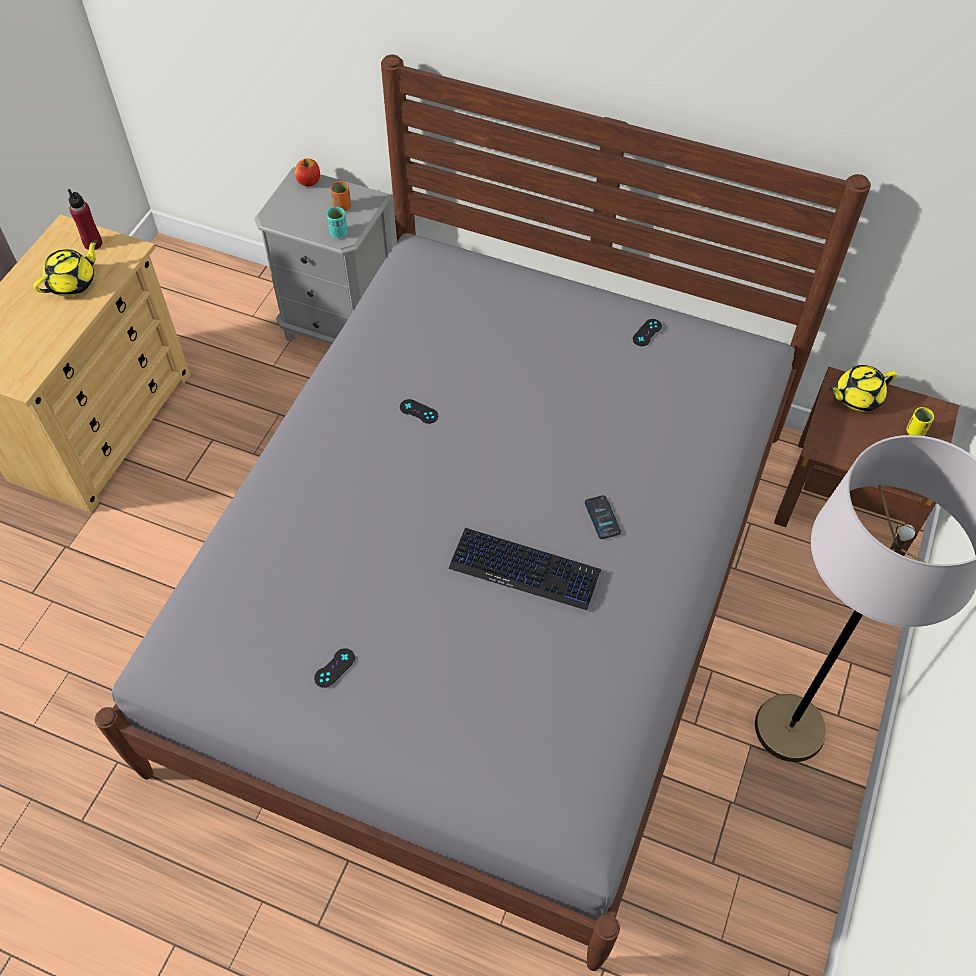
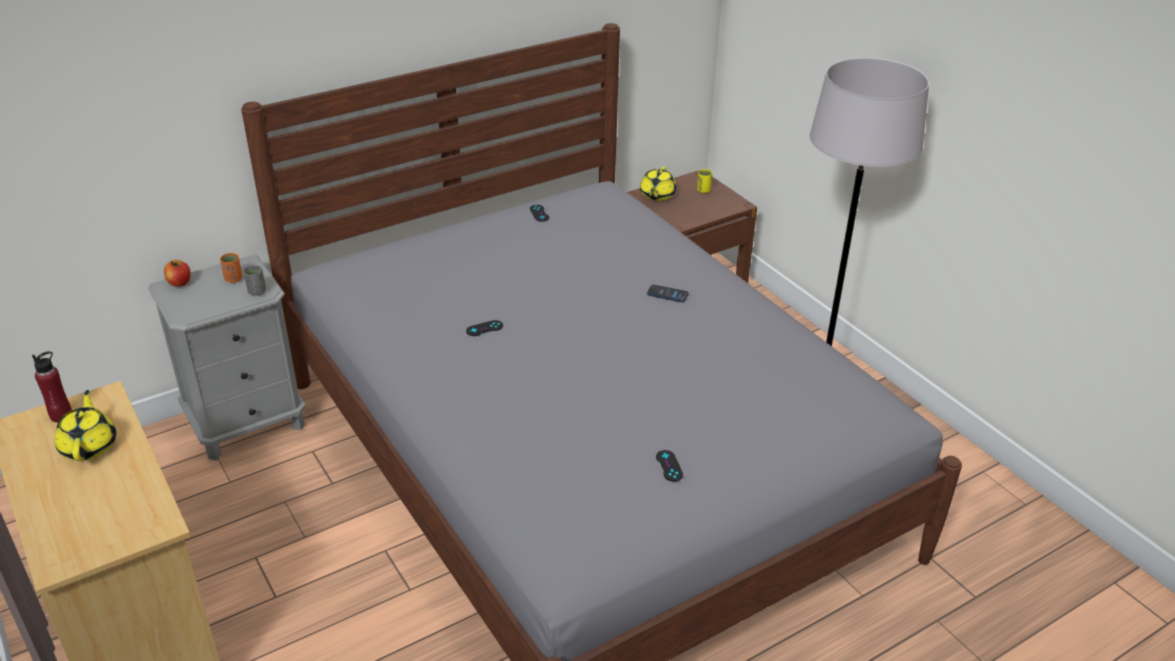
camera: 55 degrees left, 20 degrees down
turquoise cup [327,207,347,238] -> grey cup [244,265,266,296]
keyboard [449,528,601,610] -> none

